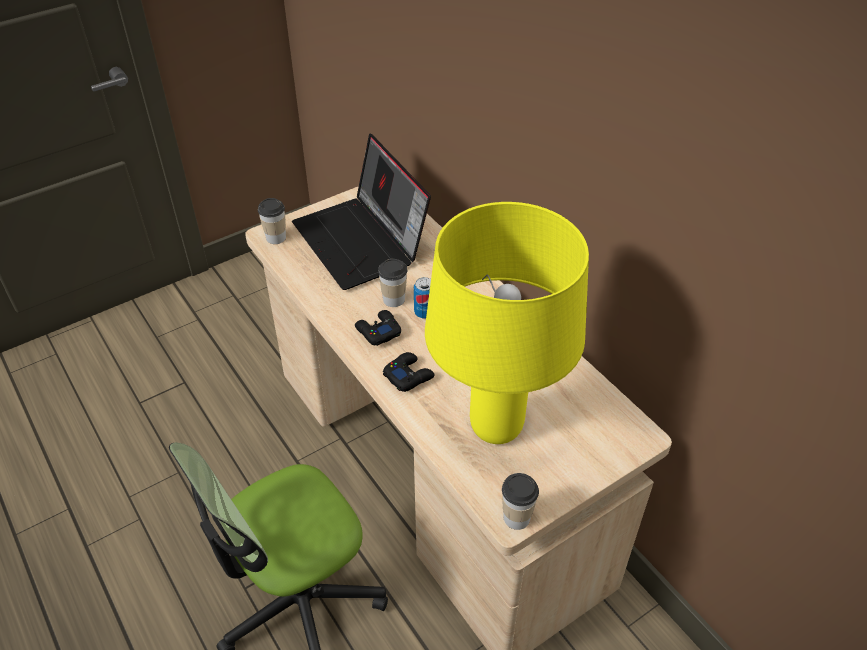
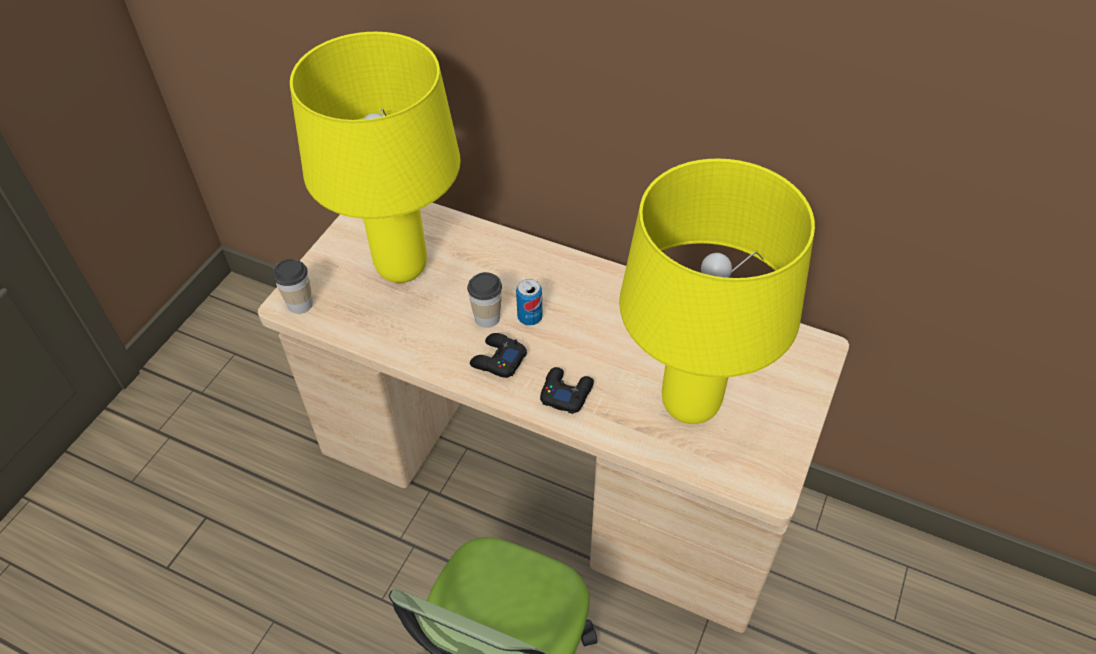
camera: 30 degrees left, 5 degrees up
laptop [292,134,431,290] -> yellow table lamp [290,32,461,283]
cup [502,473,539,530] -> none

